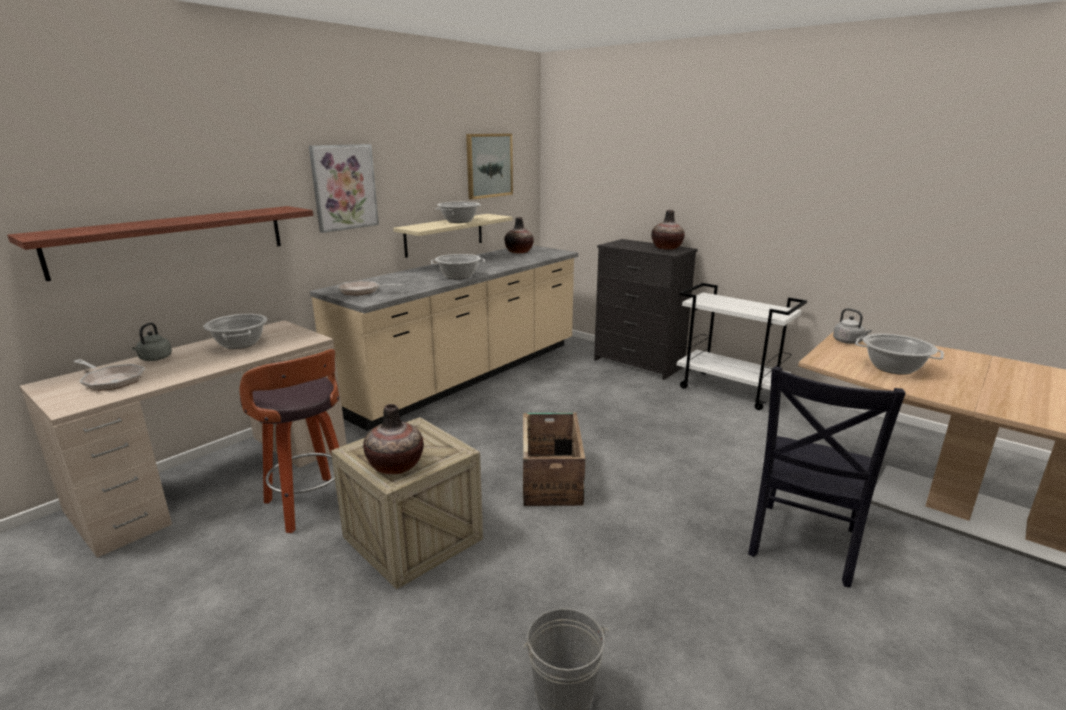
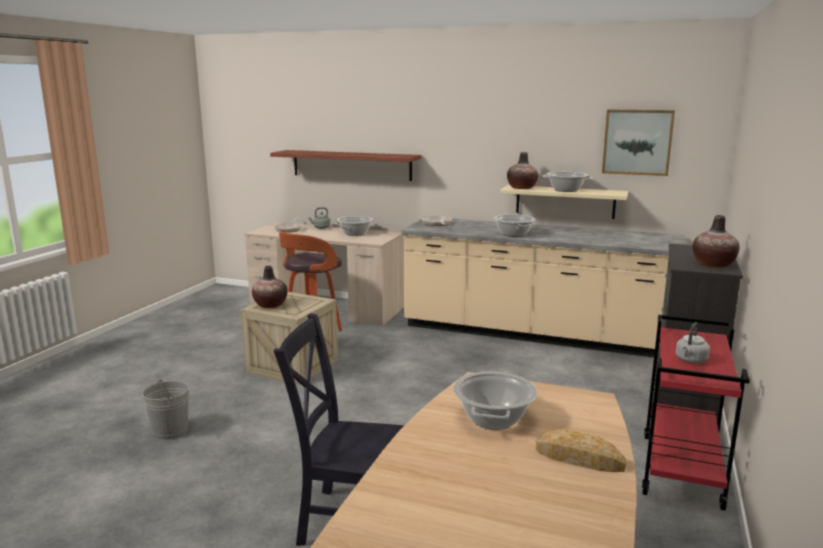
camera: 70 degrees right, 5 degrees down
picture [309,144,379,233] -> none
vase [504,217,534,253] -> vase moved to [507,152,538,189]
crate [523,412,585,506] -> none
white cart [677,283,807,410] -> red cart [642,315,750,511]
grey kettle [833,308,872,344] -> grey kettle moved to [676,322,710,363]
none -> bread [536,429,627,472]

